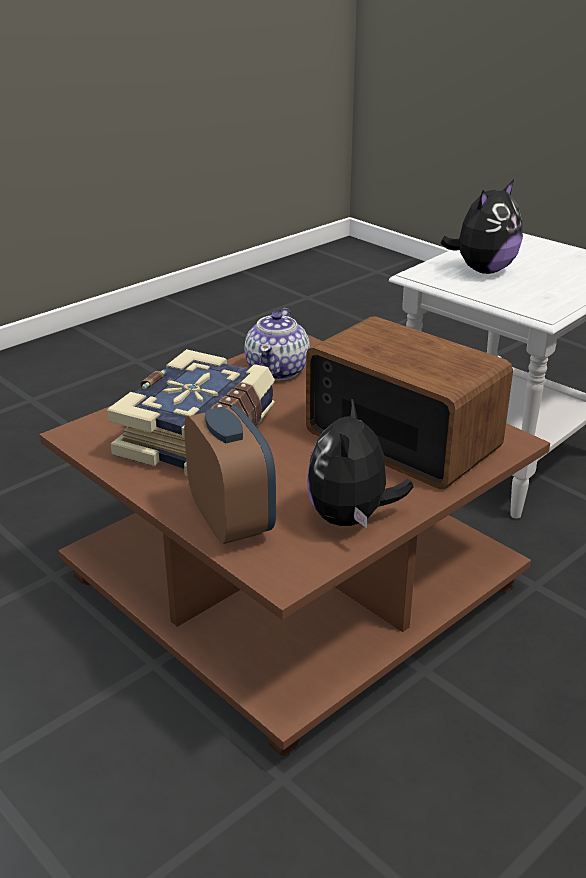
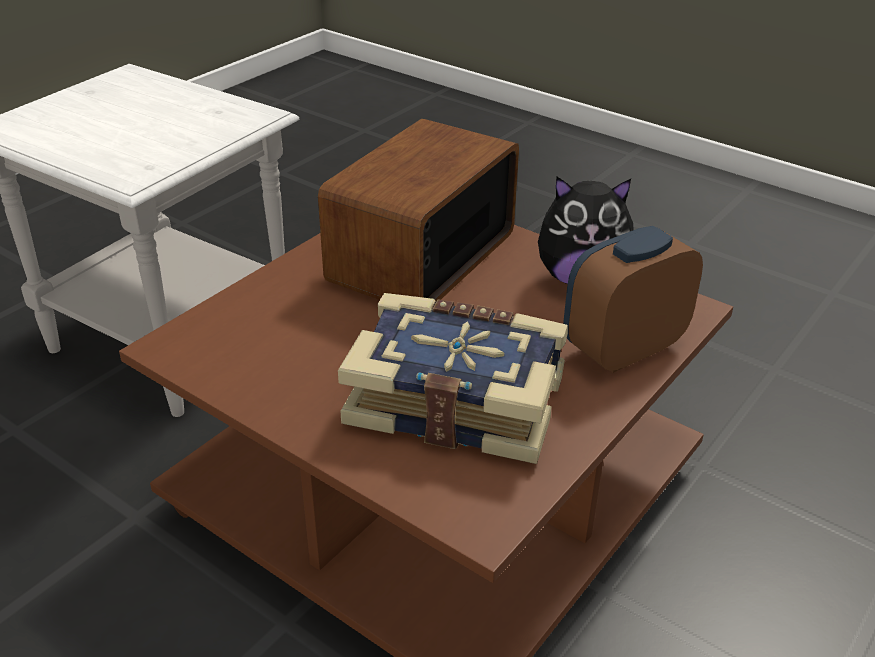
camera: 100 degrees left, 5 degrees up
teapot [244,308,310,380] -> none
plush toy [441,179,523,274] -> none

